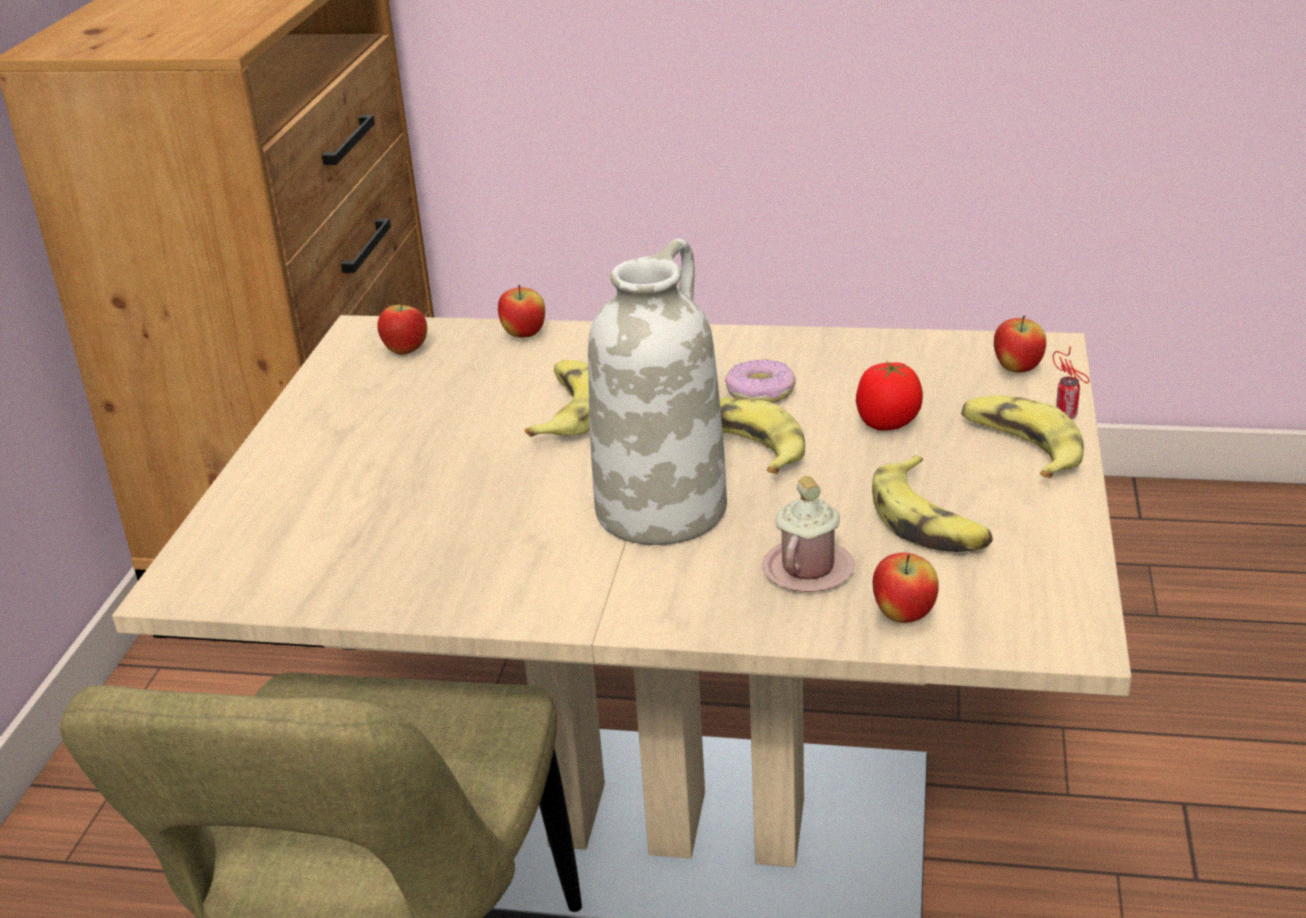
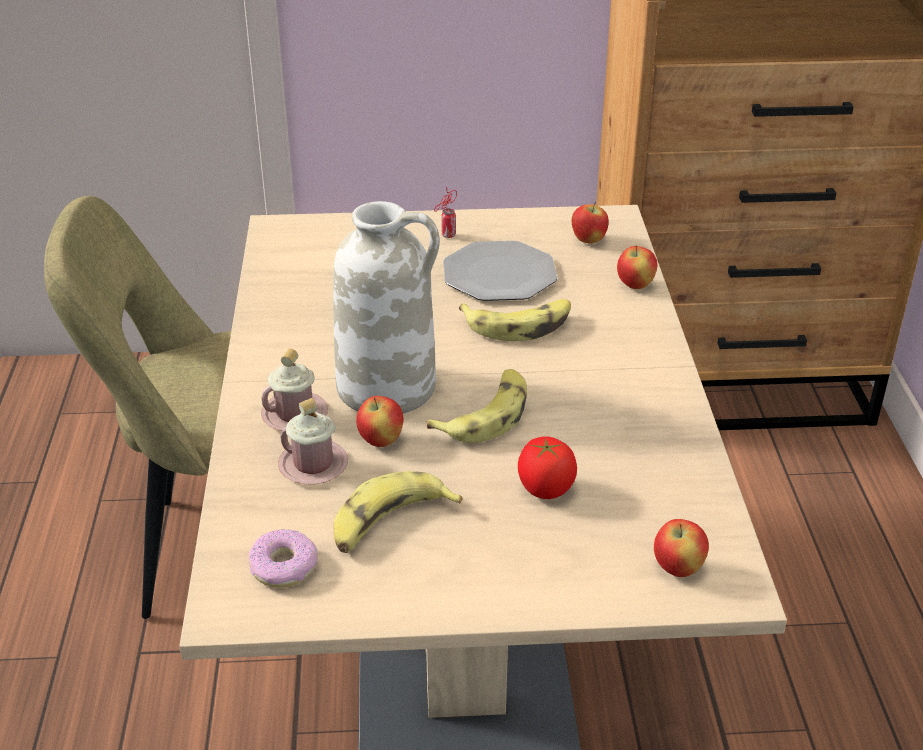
camera: 75 degrees right, 5 degrees up
donut [725,359,796,403] -> donut moved to [248,529,317,588]
apple [873,553,939,623] -> apple moved to [356,396,404,447]
banana [961,395,1084,478] -> none
can [1053,346,1090,419] -> can moved to [434,187,457,238]
none -> pink mug [261,349,328,431]
none -> plate [443,241,557,301]

